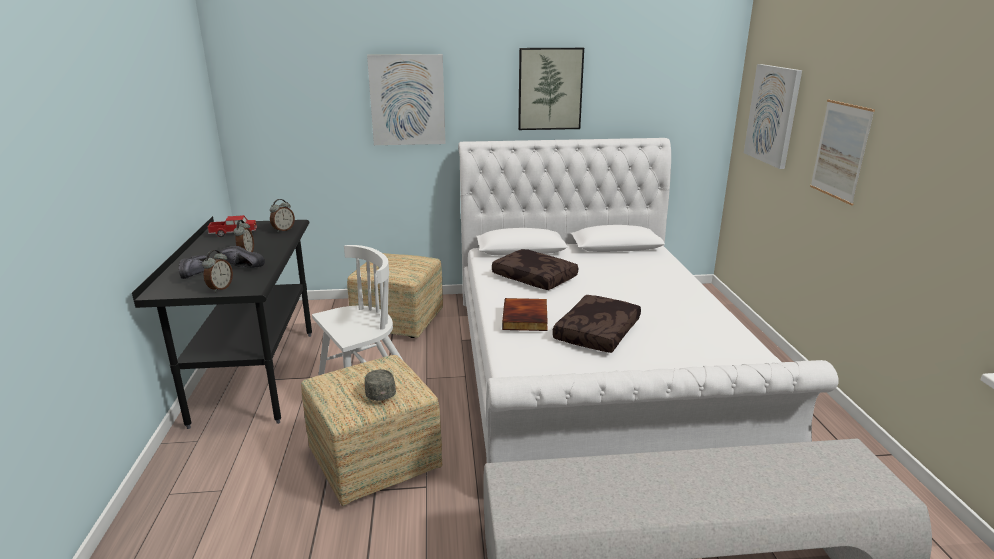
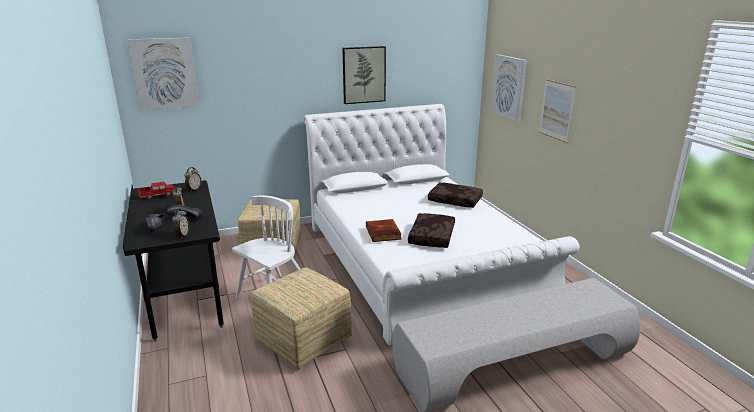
camera: 15 degrees left, 0 degrees up
grey cap [365,369,396,401] -> none
picture [367,54,446,145] -> picture moved to [128,37,199,110]
brown pillow [492,249,578,290] -> brown pillow moved to [428,183,483,208]

